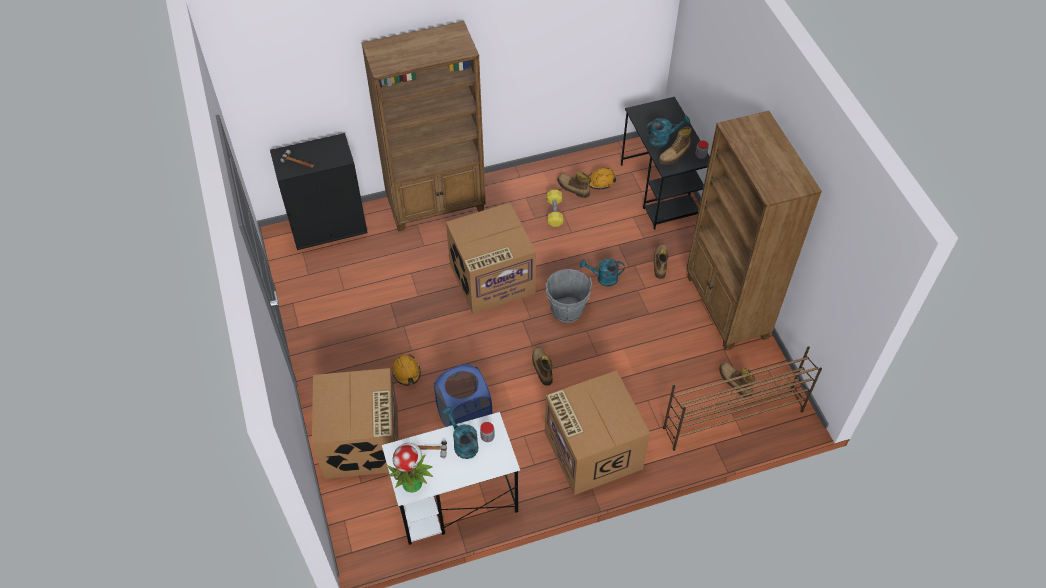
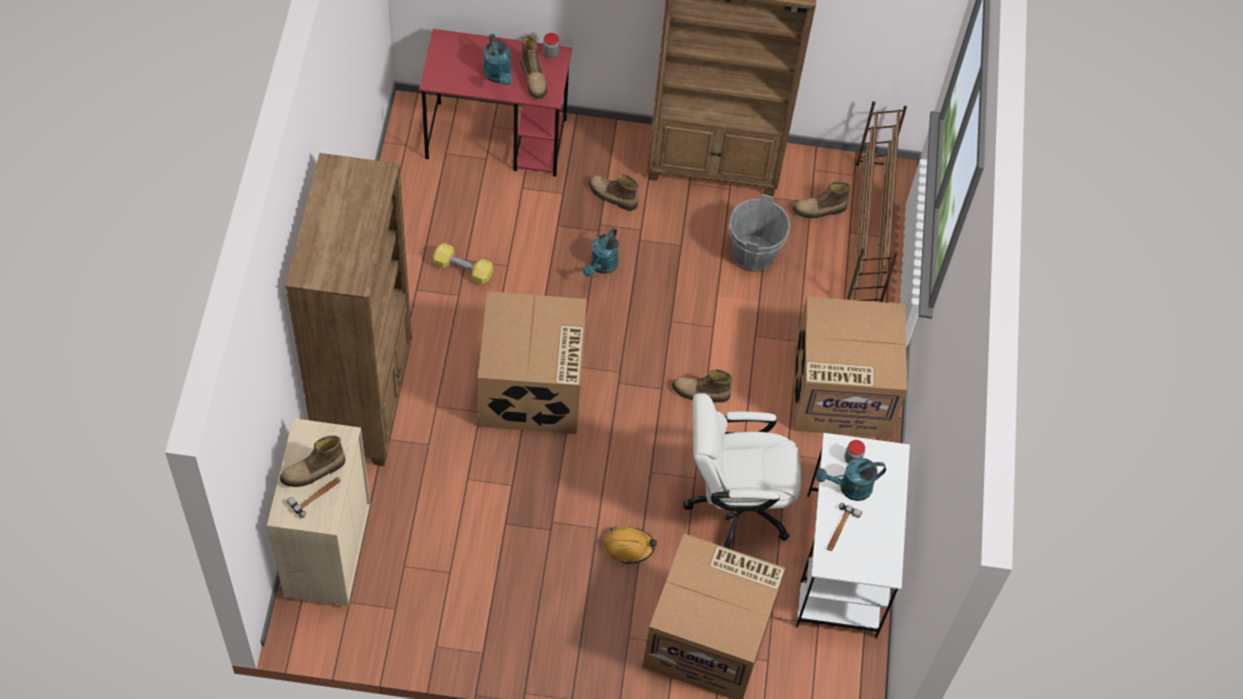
camera: 70 degrees left, 5 degrees up
black cabinet [270,133,368,250] -> beige cabinet [267,418,370,606]
potted plant [388,443,433,493] -> none
blue laundry basket [434,364,492,427] -> white office chair [684,393,801,549]
grey bucket [545,269,592,323] -> grey bucket moved to [729,194,790,272]
boot [557,172,590,198] -> boot moved to [280,435,345,487]
orange hard hat [589,167,616,189] -> none
black desk [621,97,710,230] -> red desk [419,29,572,177]
turquoise watering can [646,115,690,147] -> turquoise watering can turned 150 degrees clockwise [483,34,512,85]

